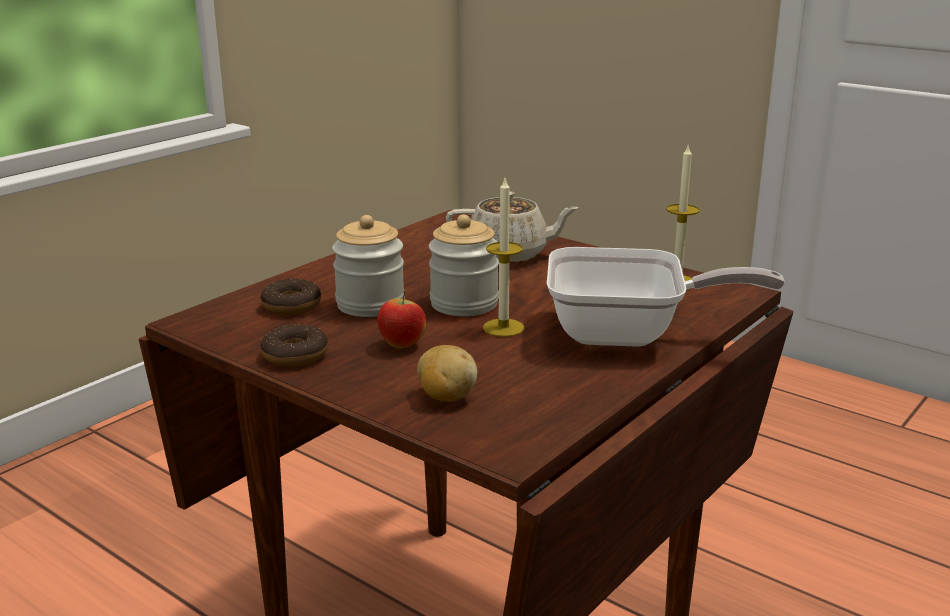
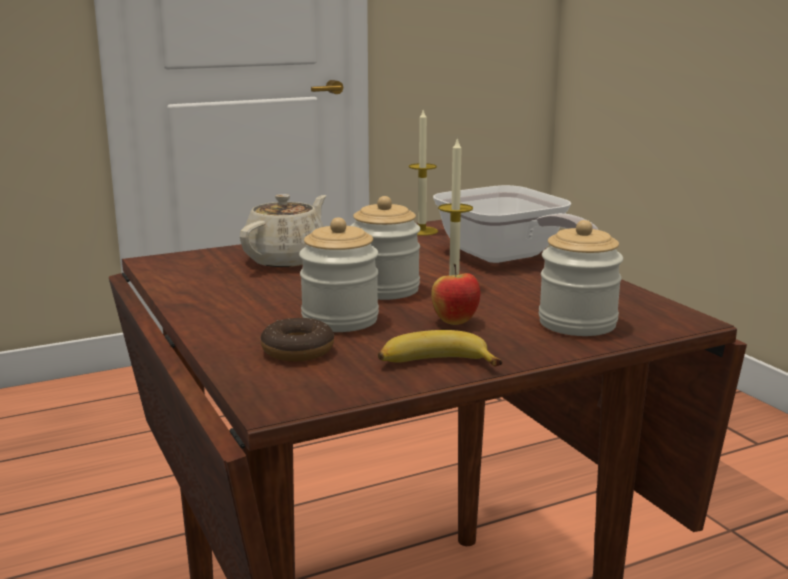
camera: 65 degrees left, 5 degrees down
donut [261,324,328,367] -> banana [378,330,502,366]
potato [417,345,477,402] -> jar [539,220,623,336]
frying pan [547,247,785,347] -> frying pan turned 120 degrees clockwise [433,185,598,263]

